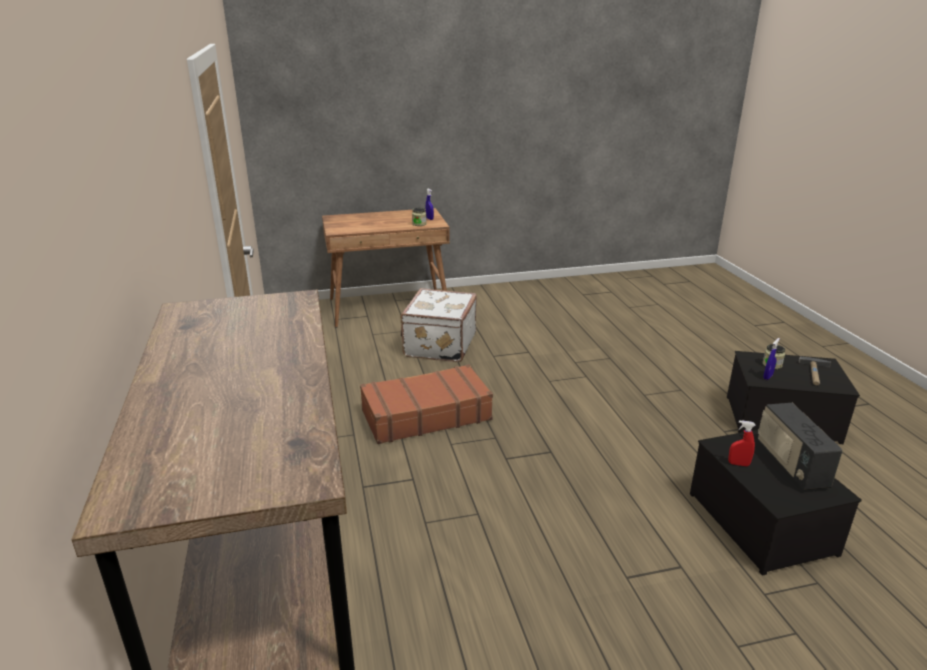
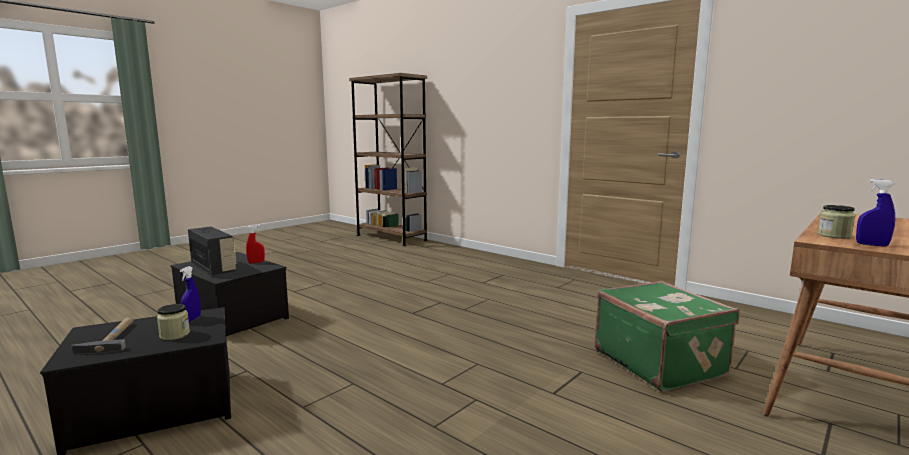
camera: 145 degrees right, 15 degrees down
brown suitcase [360,364,493,444] -> none
white suitcase [401,288,477,362] -> green suitcase [594,281,740,392]

